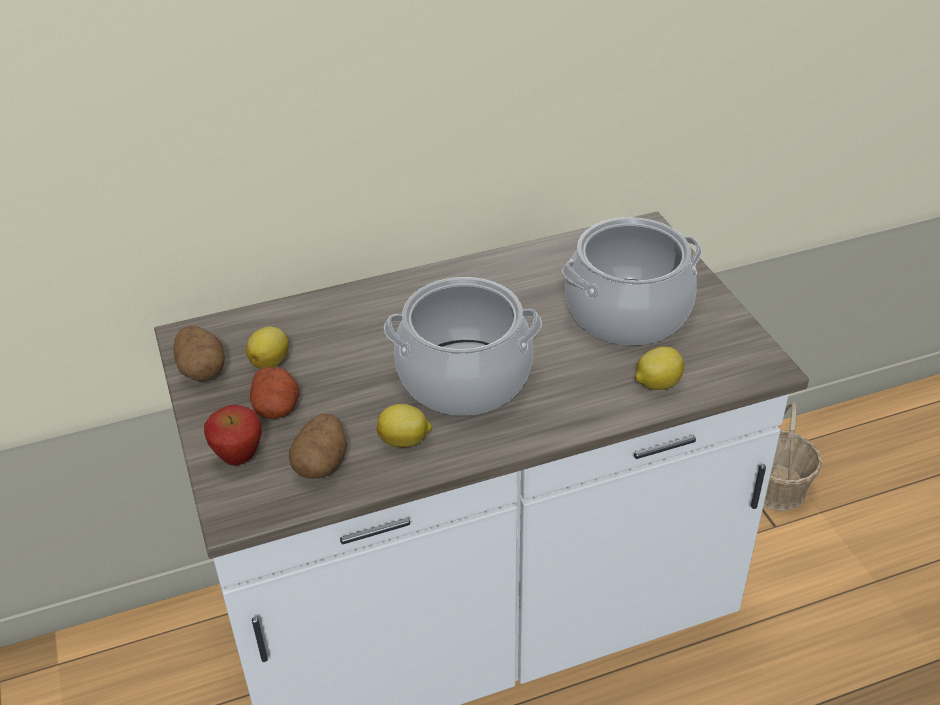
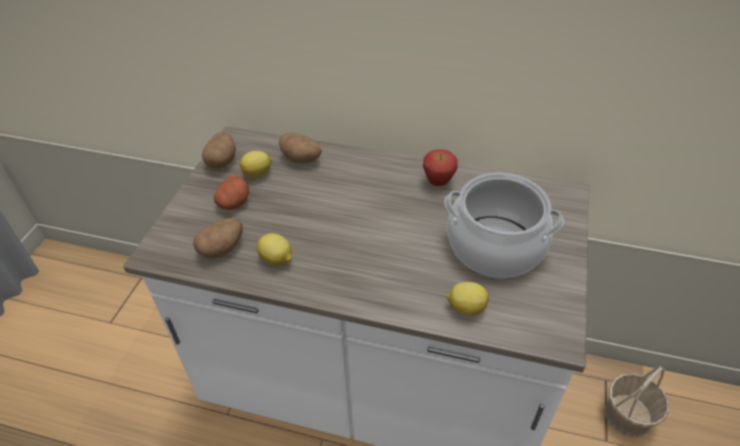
camera: 35 degrees right, 5 degrees up
apple [204,405,262,466] -> apple moved to [423,149,458,186]
cooking pot [384,277,542,416] -> none
none -> potato [279,133,322,163]

